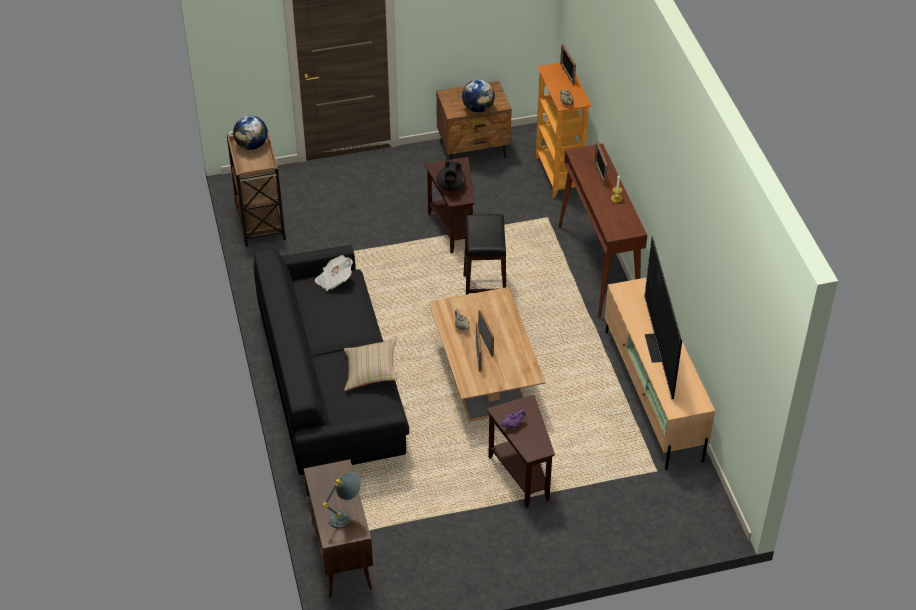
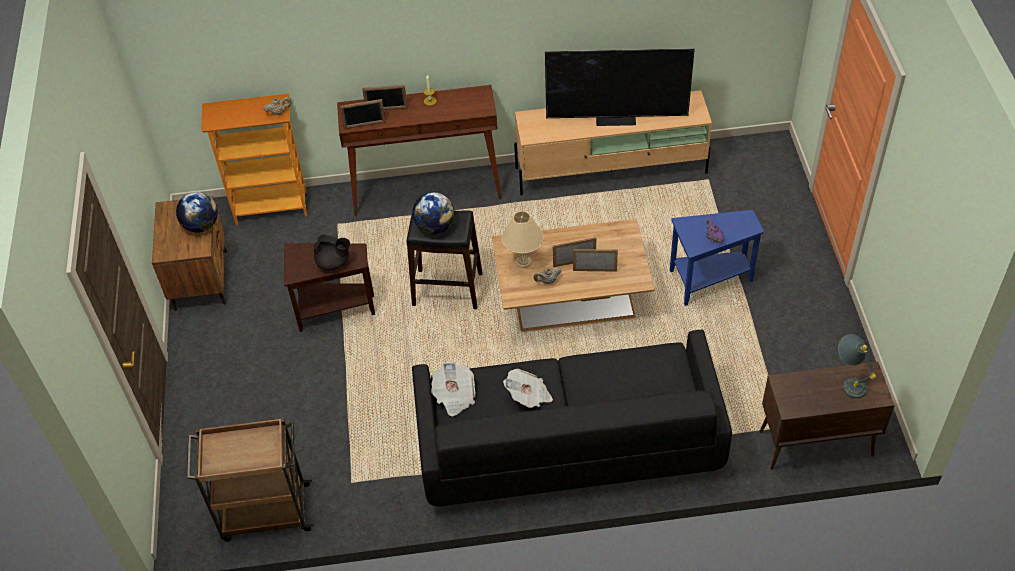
camera: 80 degrees left, 5 degrees up
globe [233,116,268,150] -> globe moved to [412,192,455,234]
beige pillow [344,337,397,391] -> none
brown side table [487,395,555,508] -> blue side table [670,210,764,306]
picture frame [560,44,576,85] -> picture frame moved to [340,99,386,129]
none -> beige table lamp [502,211,544,268]
none -> newspaper [503,369,553,408]

